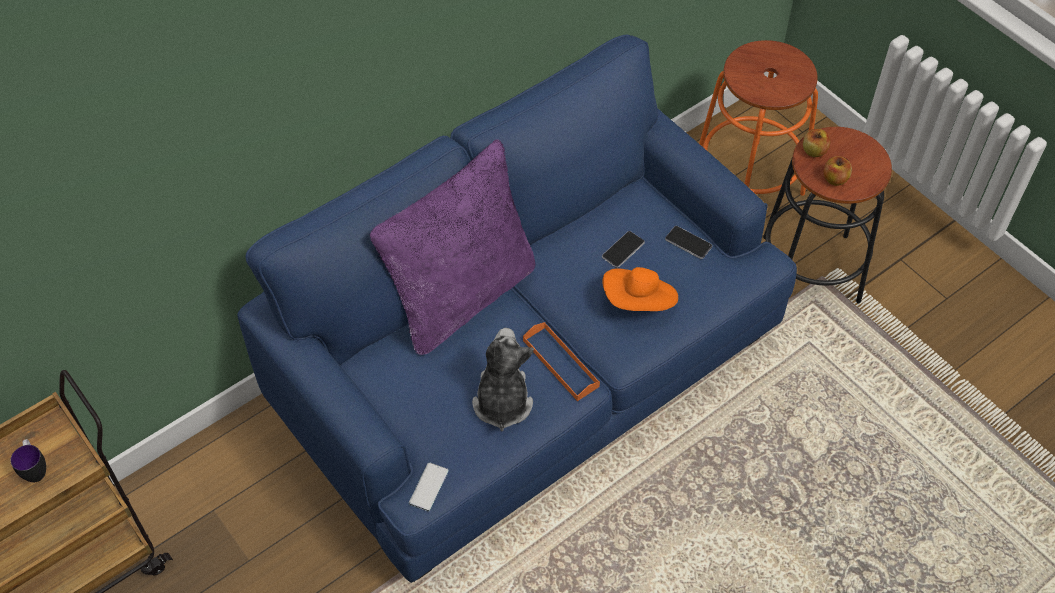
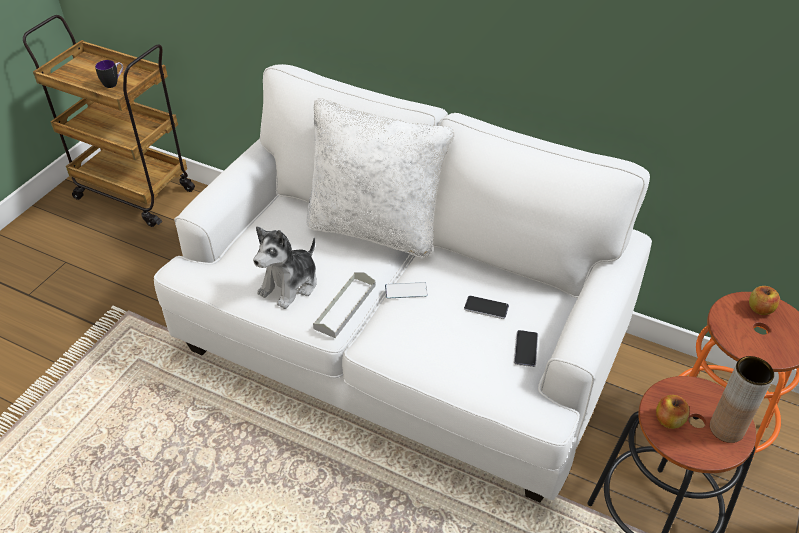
camera: 65 degrees right, 10 degrees down
blue sofa [237,35,797,583] -> white sofa [154,64,652,503]
purple pillow [369,139,535,355] -> white pillow [306,98,455,258]
phone [409,462,449,511] -> phone moved to [385,282,428,299]
plush toy [472,328,534,431] -> plush toy turned 150 degrees clockwise [253,227,317,309]
orange tray [523,322,600,401] -> grey tray [313,272,375,338]
orange hat [602,267,678,311] -> none
apple [803,129,830,157] -> apple moved to [749,286,780,315]
none -> brown vase [710,356,774,443]

